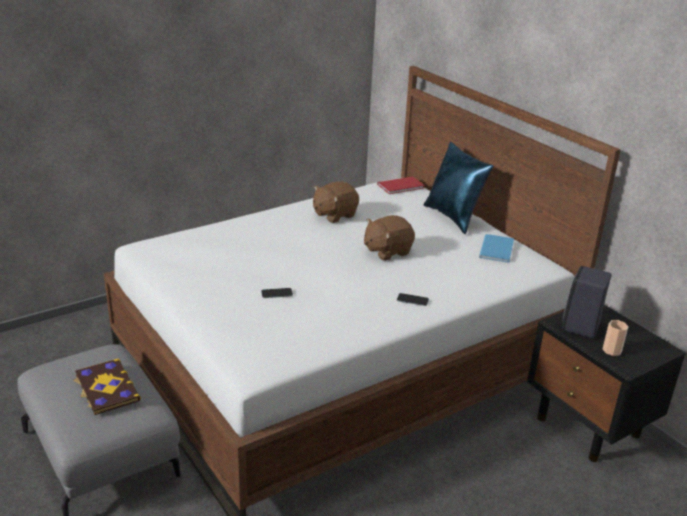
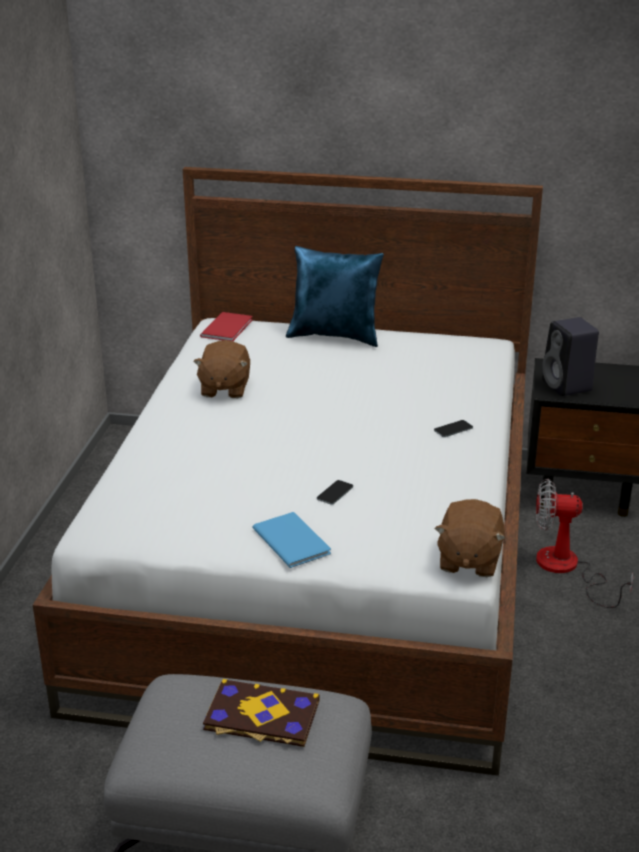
camera: 45 degrees left, 0 degrees up
brown plush toy [364,215,415,261] -> brown plush toy moved to [435,499,506,577]
blue book [479,234,514,263] -> blue book moved to [253,512,331,568]
cup [603,320,628,356] -> none
none -> fan [536,479,634,608]

